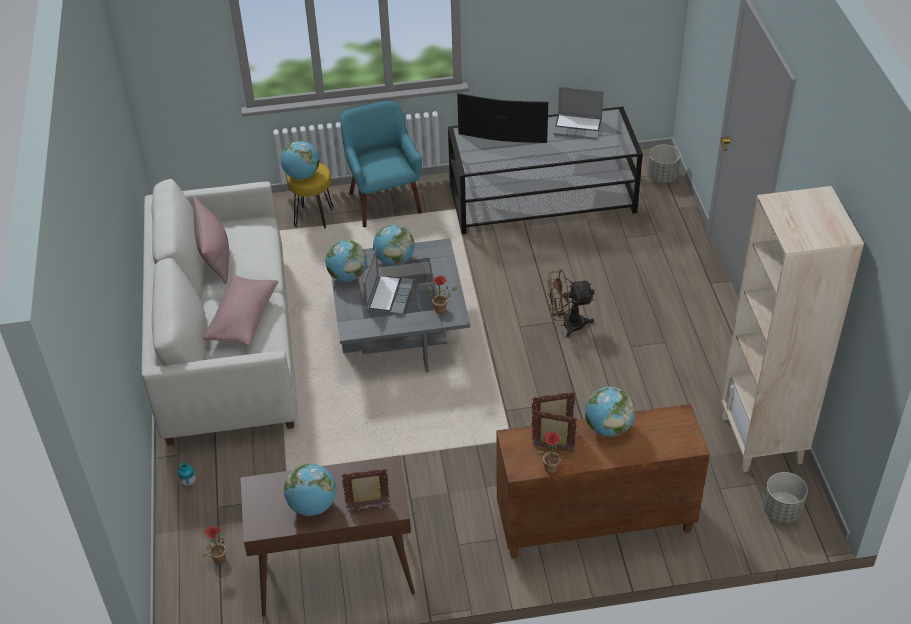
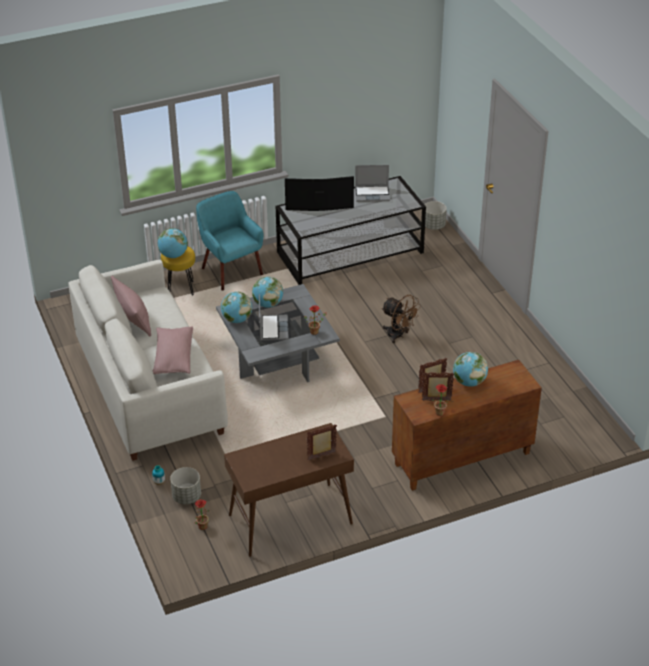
camera: 15 degrees left, 5 degrees down
globe [284,464,337,516] -> none
brown fan [547,270,595,338] -> brown fan turned 120 degrees counterclockwise [381,295,421,343]
beige bookcase [721,186,864,472] -> none
grey planter [763,472,808,523] -> grey planter moved to [170,467,201,504]

